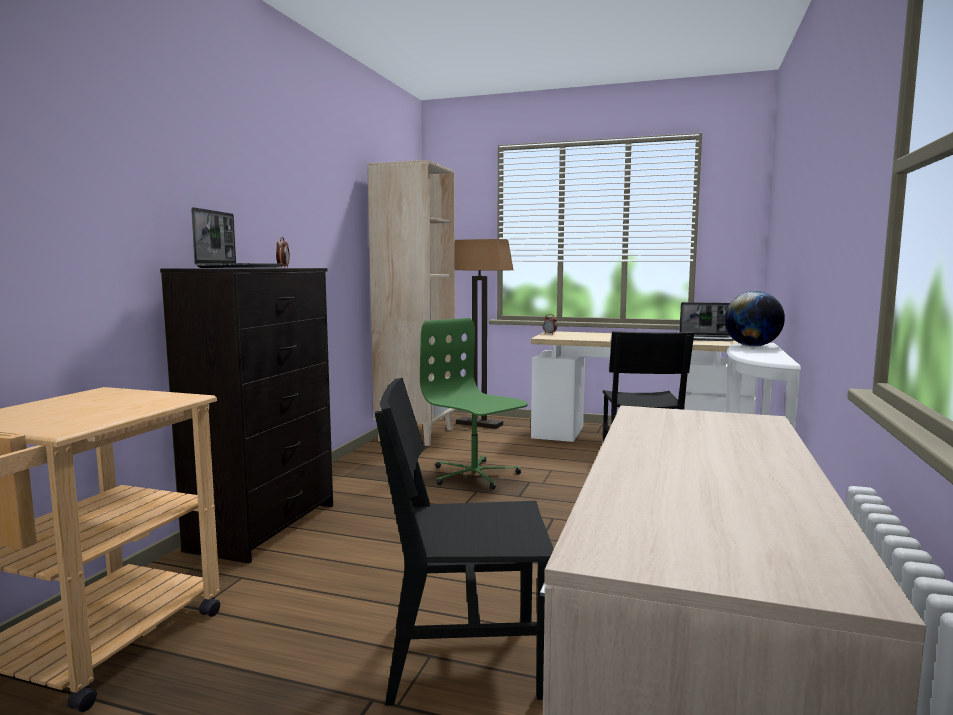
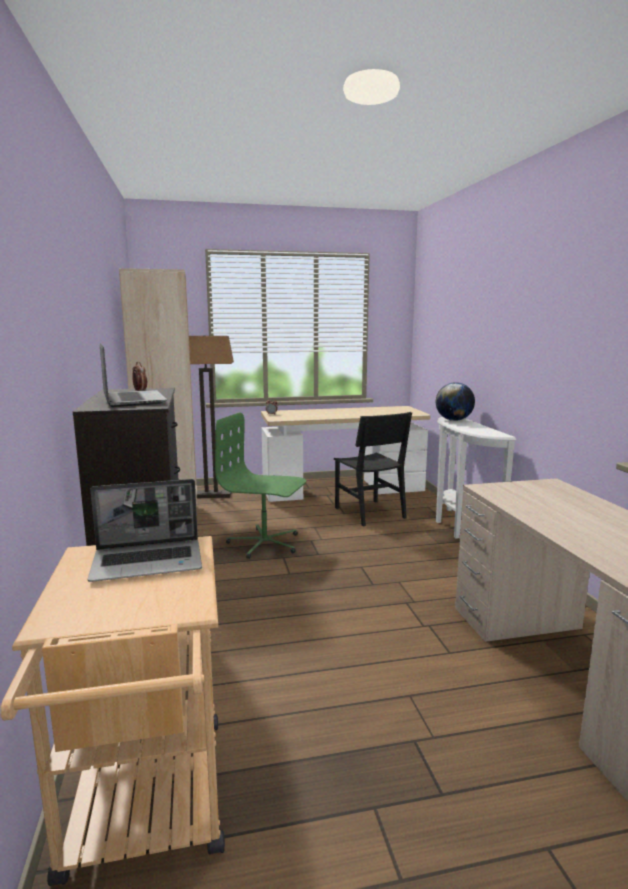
camera: 30 degrees left, 5 degrees up
black chair [375,378,554,705] -> none
laptop [679,302,734,341] -> laptop moved to [88,479,202,582]

